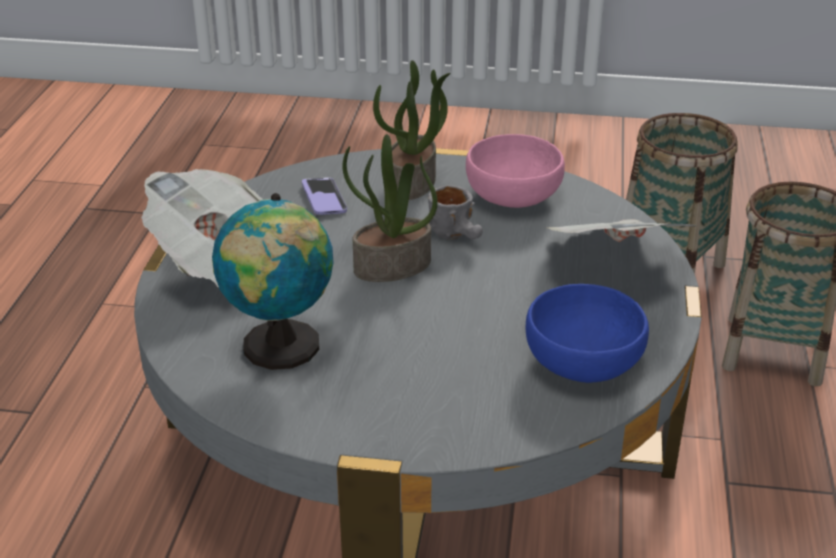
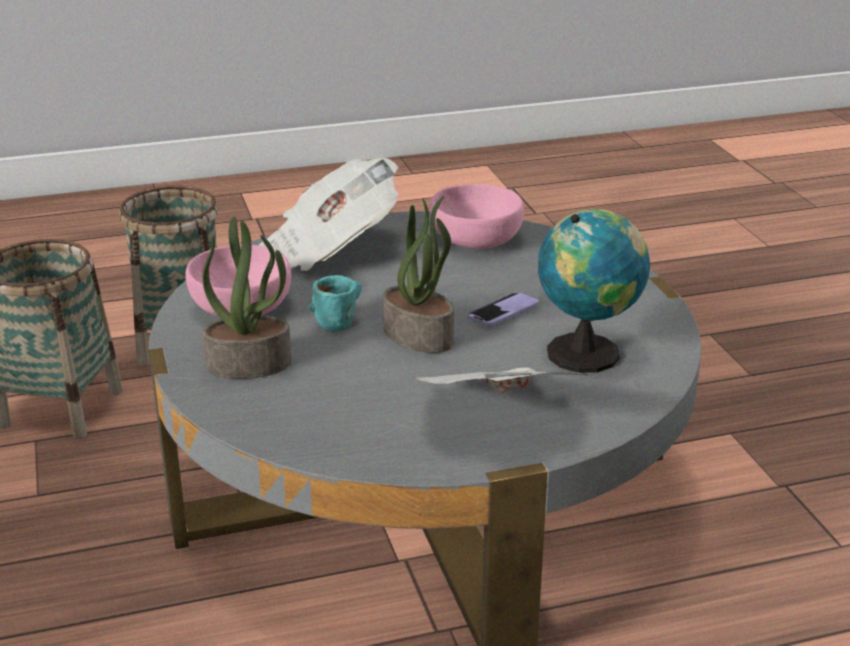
camera: 115 degrees left, 5 degrees down
phone [302,177,347,215] -> phone moved to [467,292,539,326]
grey mug [428,185,483,239] -> turquoise mug [309,275,362,332]
blue bowl [526,284,649,383] -> pink bowl [430,184,524,249]

